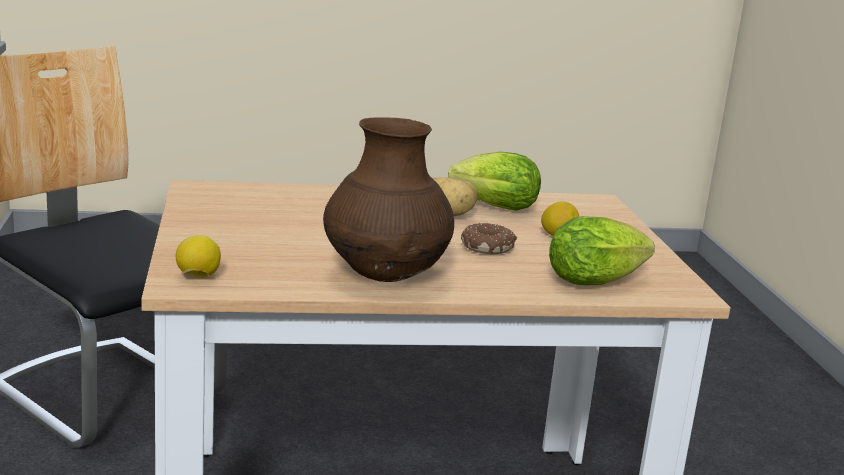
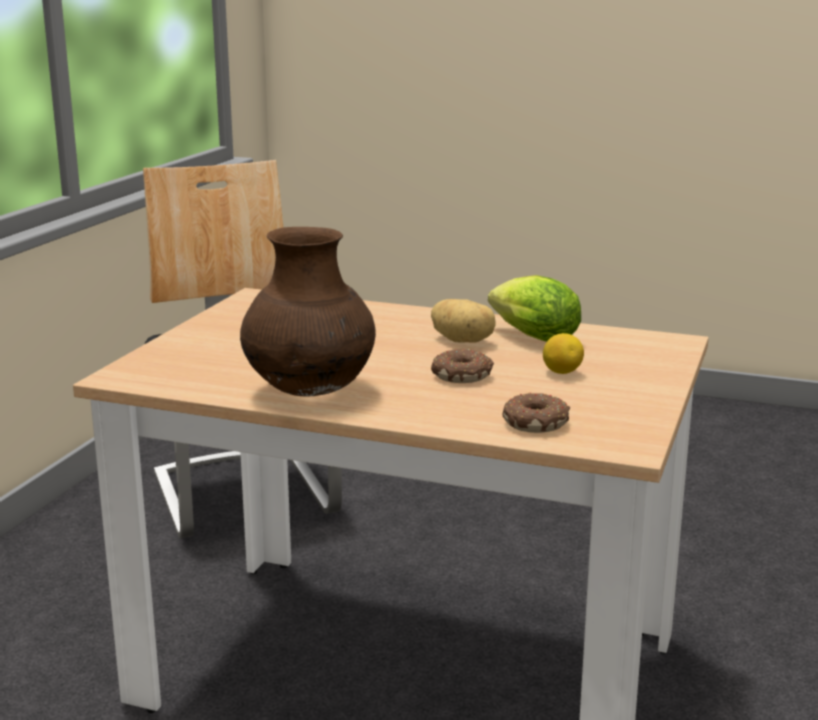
camera: 30 degrees right, 0 degrees up
lemon [176,235,221,278] -> none
lettuce [549,216,655,285] -> donut [502,393,570,433]

